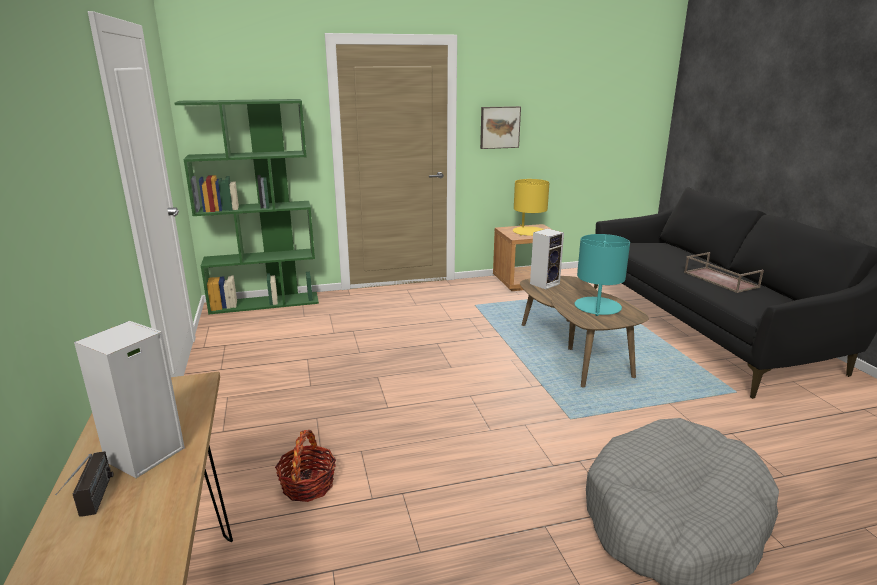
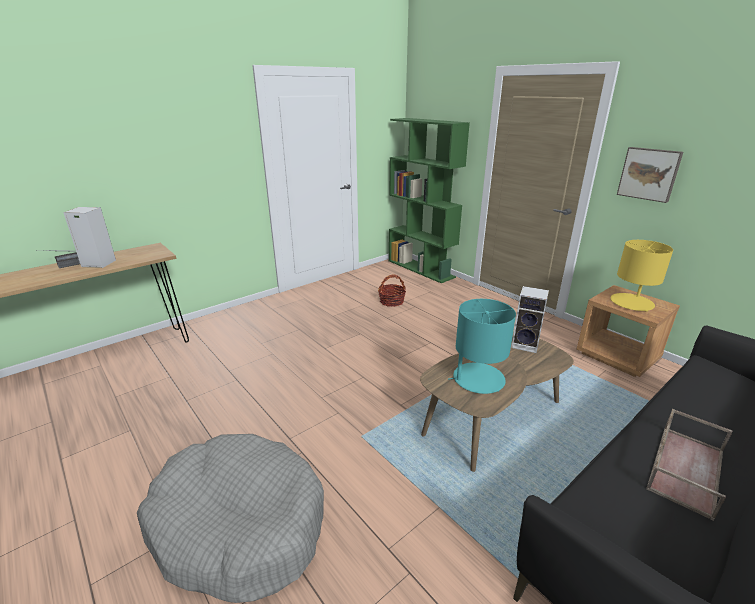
camera: 65 degrees right, 5 degrees up
basket [275,430,336,502] -> basket moved to [378,275,406,307]

